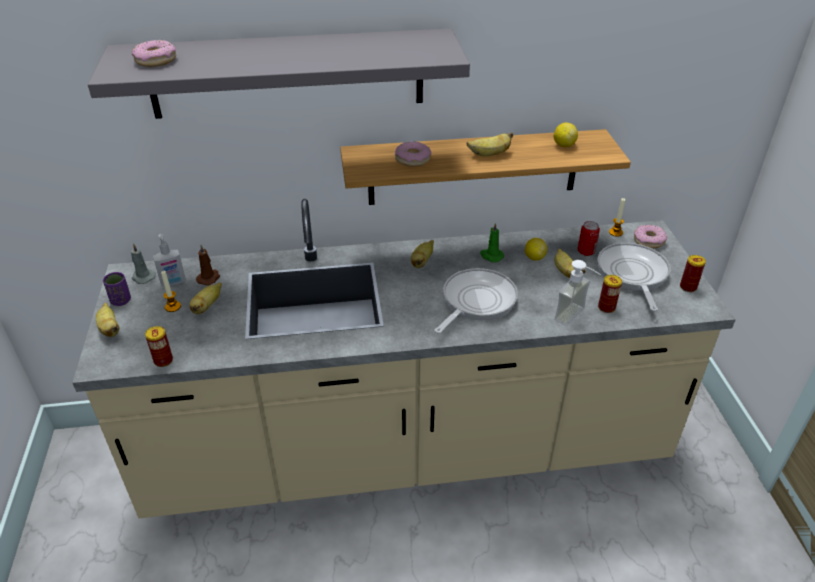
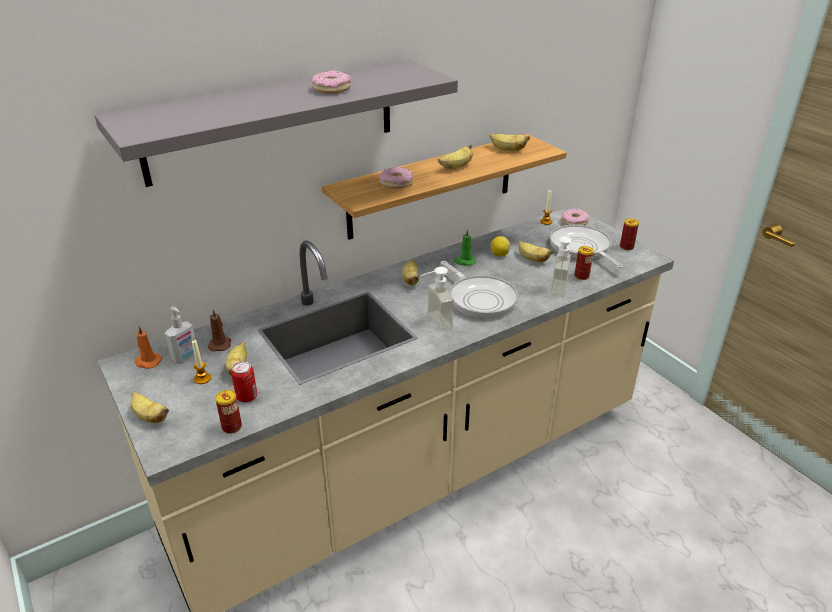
camera: 25 degrees left, 5 degrees down
purple cup [103,272,131,306] -> none
grey candle [131,243,156,284] -> orange candle [135,325,162,369]
donut [132,40,176,67] -> donut moved to [312,70,351,94]
frying pan [435,268,518,334] -> frying pan turned 135 degrees clockwise [441,261,518,319]
lemon [554,122,578,147] -> banana [490,134,530,151]
can [578,221,600,256] -> can moved to [231,361,257,403]
none -> soap dispenser [421,267,454,331]

